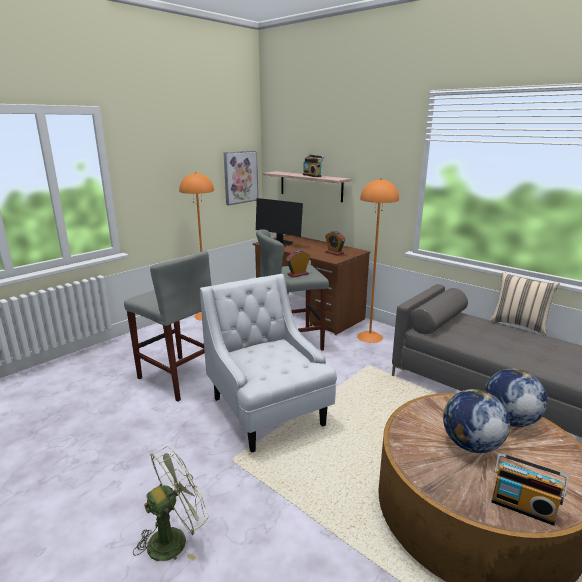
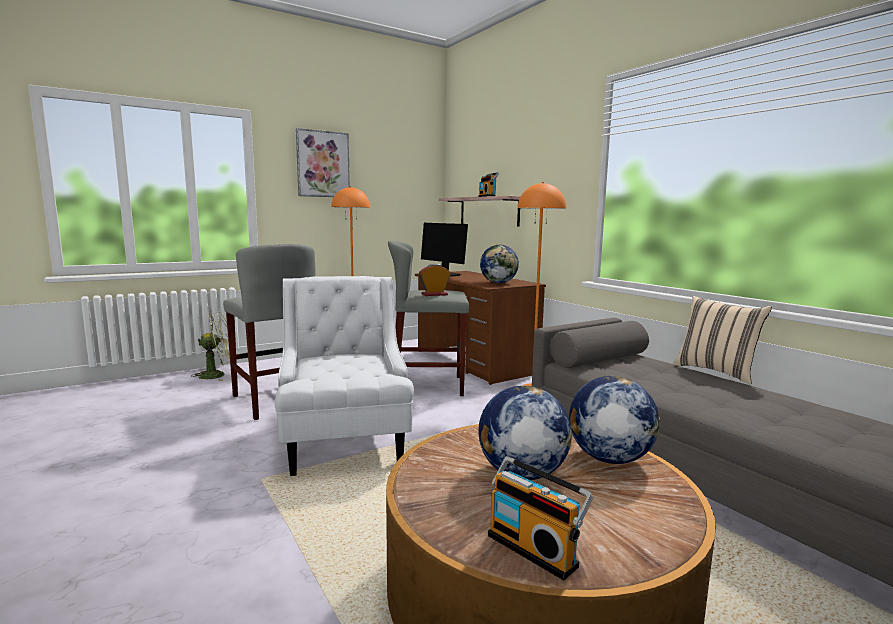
camera: 15 degrees right, 10 degrees down
green fan [133,446,209,561] -> green fan moved to [191,312,230,381]
picture [224,151,258,205] -> picture moved to [296,128,350,197]
alarm clock [325,231,345,256] -> globe [480,245,519,283]

